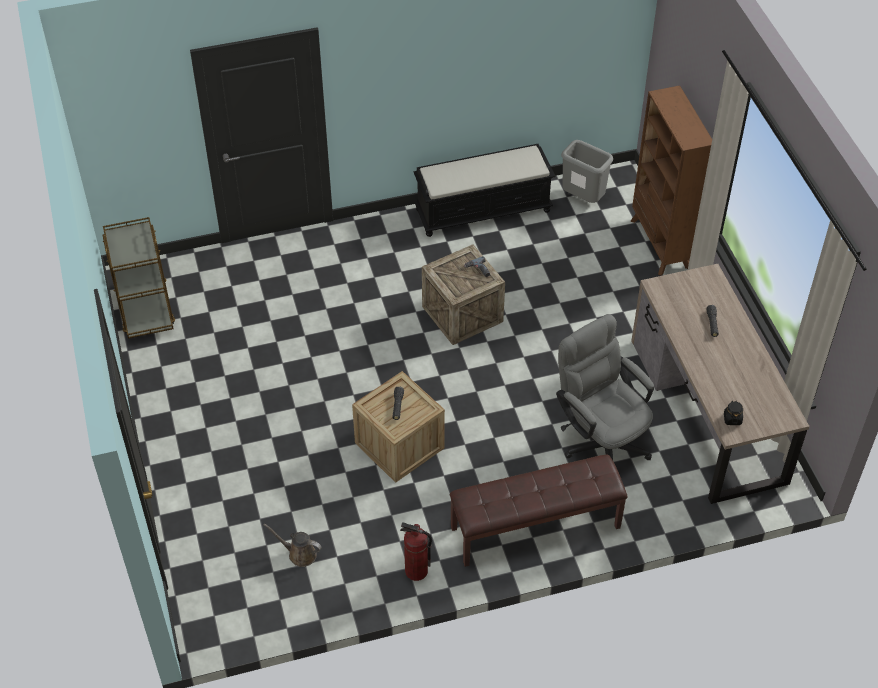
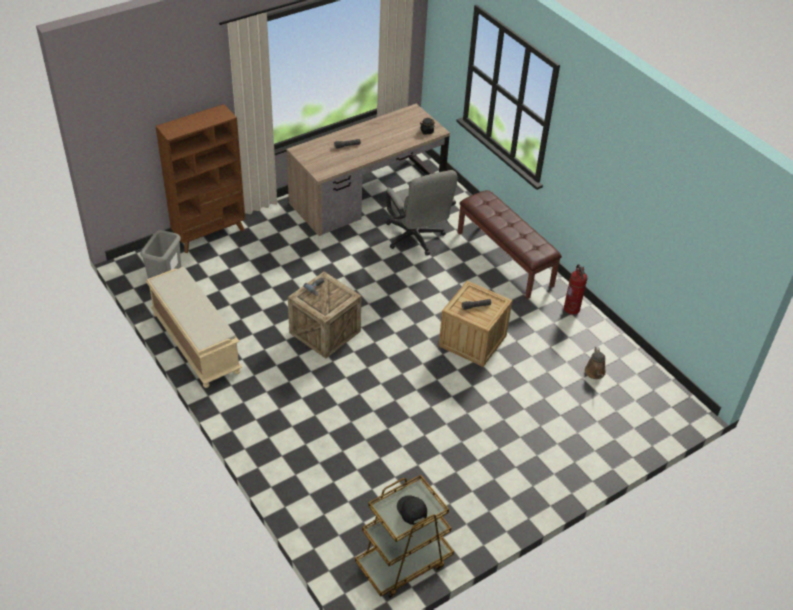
camera: 110 degrees left, 5 degrees down
black bench [414,144,555,237] -> beige bench [146,267,242,388]
grey office chair [556,314,654,460] -> grey office chair turned 60 degrees counterclockwise [386,170,457,256]
none -> black cap [397,495,427,525]

